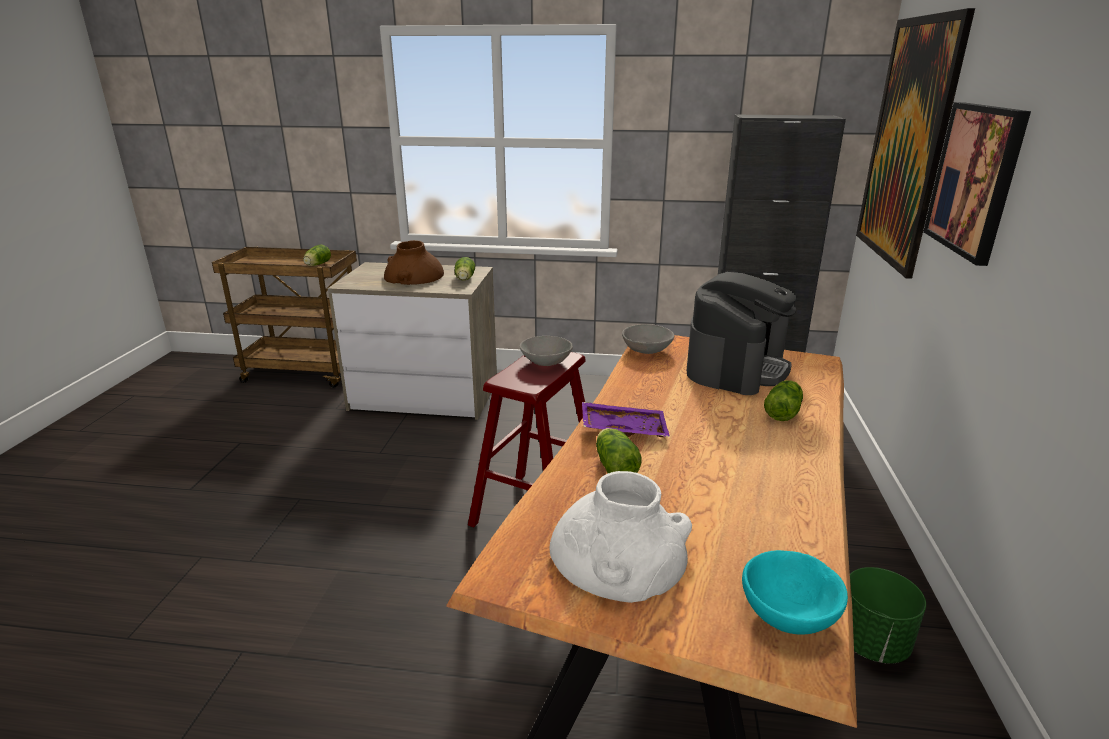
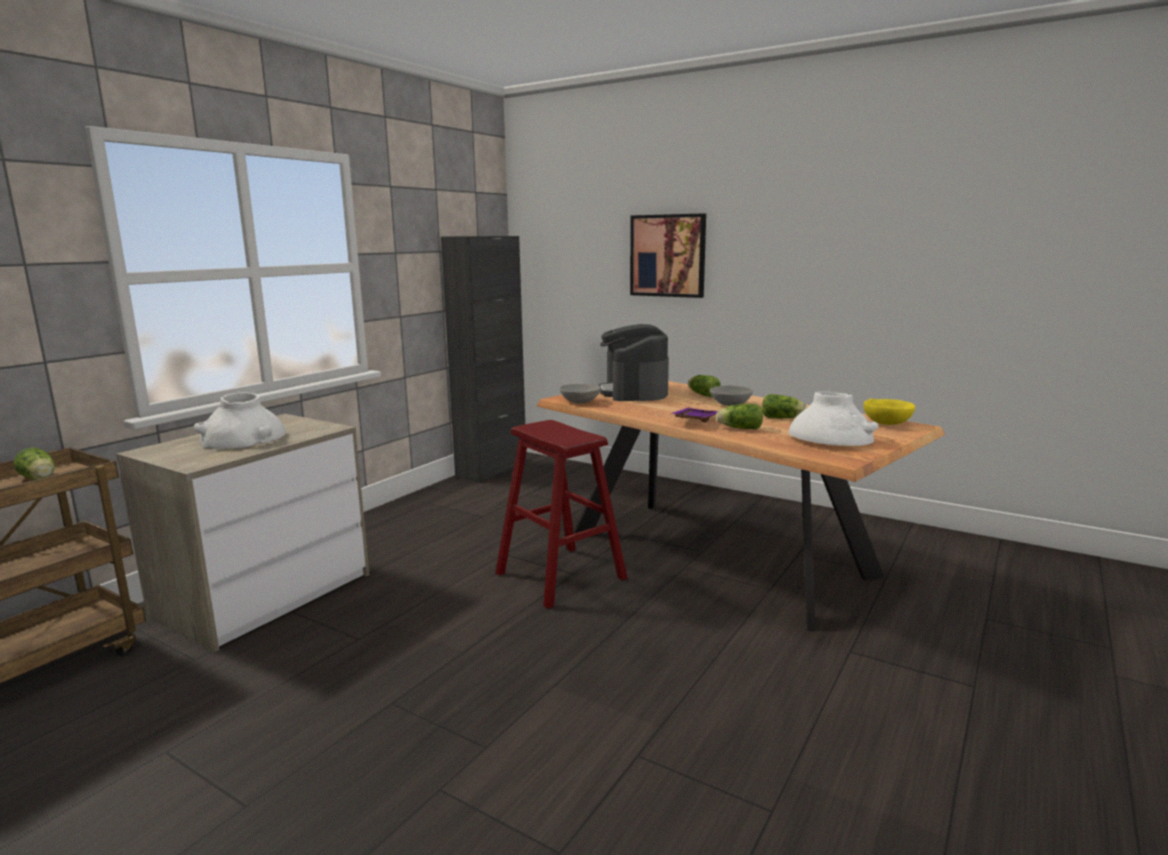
camera: 65 degrees left, 10 degrees down
brown vase [384,240,444,285] -> white vase [194,392,286,449]
lettuce [454,257,475,281] -> lettuce moved to [762,394,807,418]
grey bowl [520,336,573,366] -> grey bowl moved to [710,385,753,406]
coffee machine [687,272,796,395] -> coffee machine turned 150 degrees counterclockwise [598,324,669,401]
turquoise bowl [742,550,848,635] -> yellow bowl [863,399,915,425]
green planter [850,567,926,664] -> none
picture [856,8,975,279] -> none

